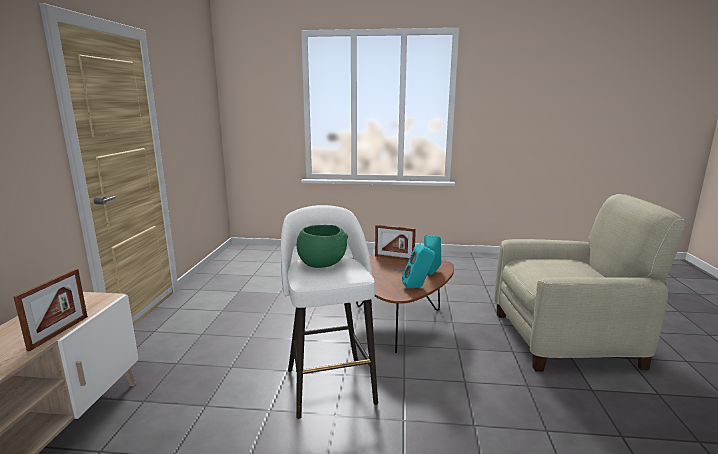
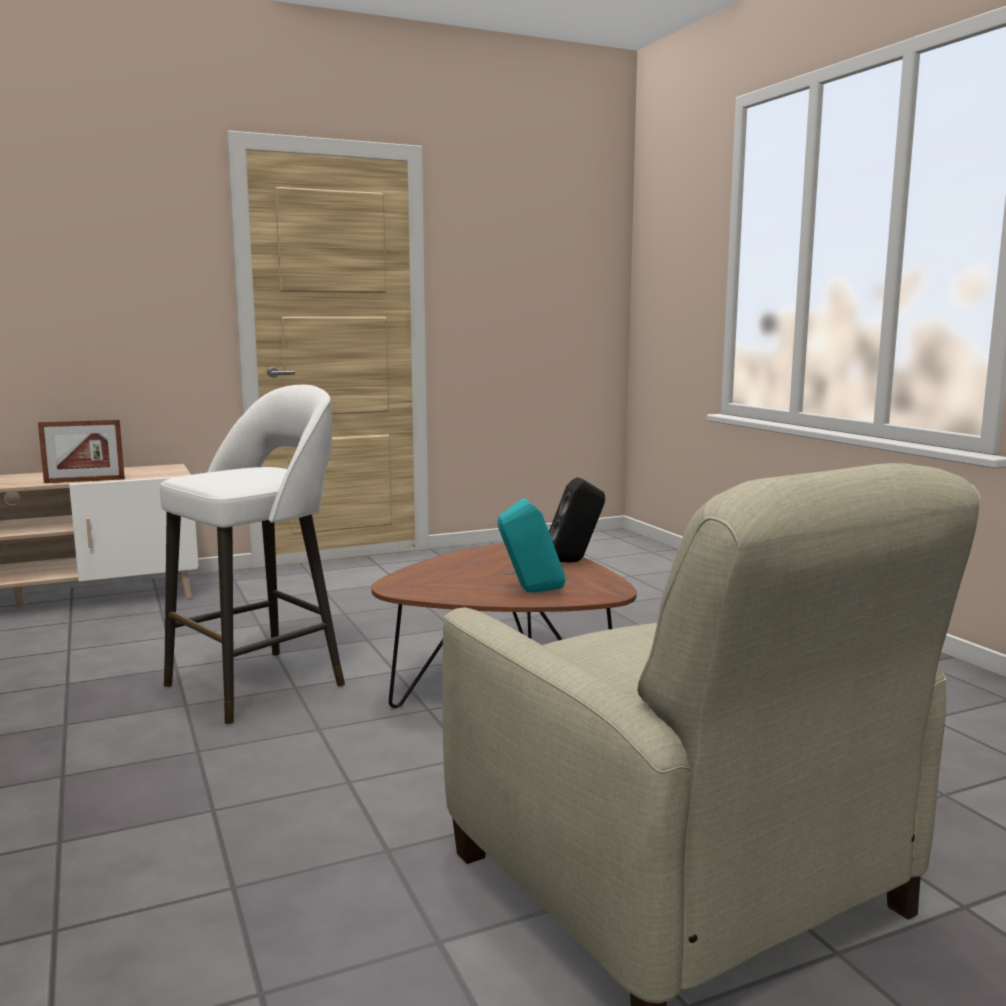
camera: 60 degrees right, 5 degrees down
green bowl [297,225,348,268] -> none
picture frame [375,225,416,261] -> black speaker [549,477,605,563]
turquoise speaker [402,244,435,288] -> none

